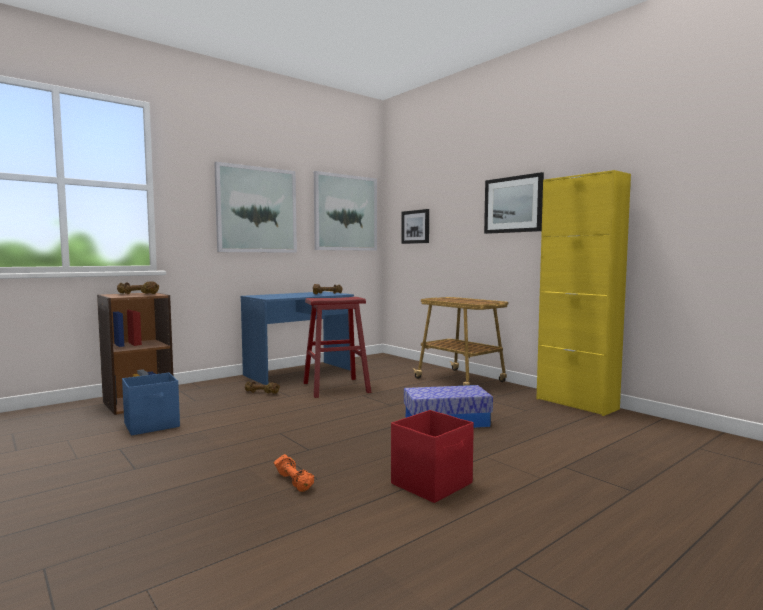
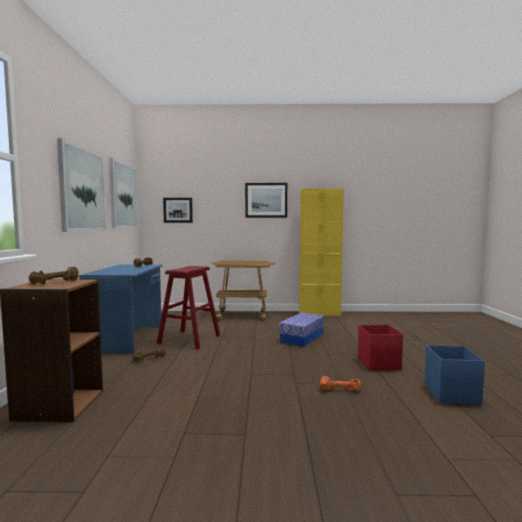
camera: 50 degrees left, 0 degrees up
blue storage box [122,373,180,435] -> blue storage box moved to [425,345,485,405]

